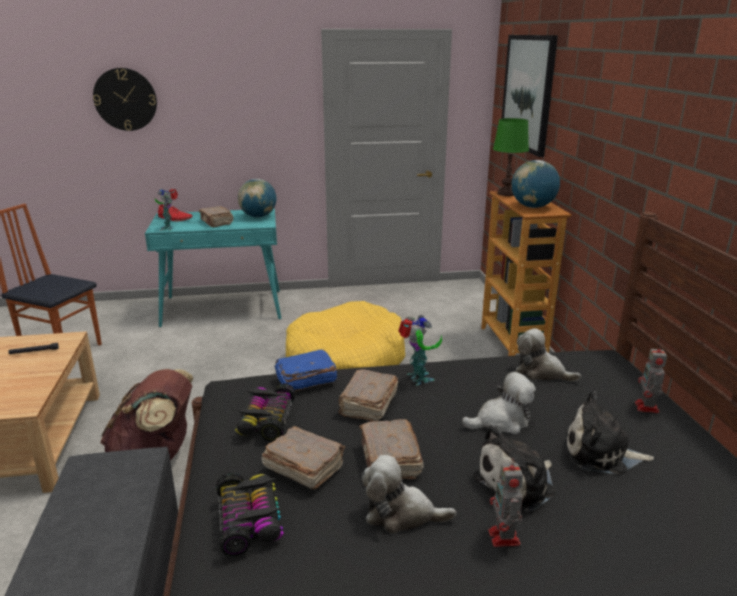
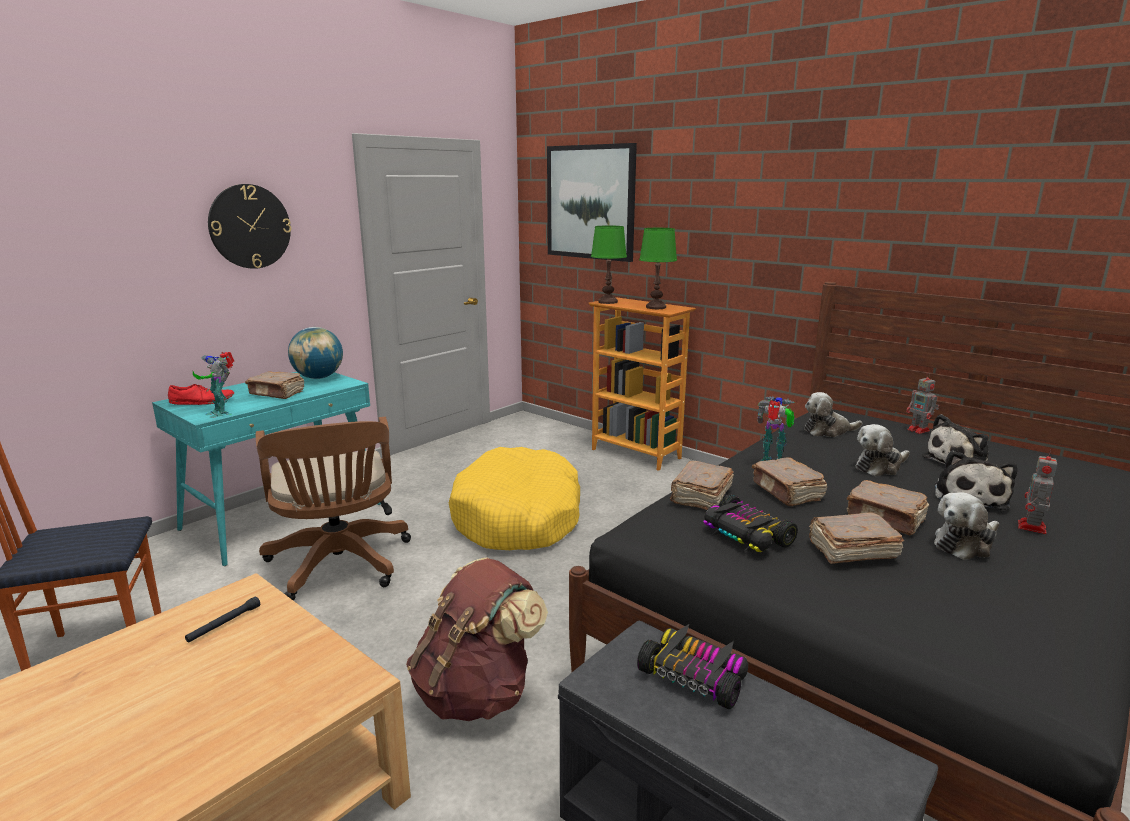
camera: 40 degrees left, 5 degrees down
wall clock [93,68,157,131] -> wall clock moved to [208,184,291,269]
toy car [216,473,284,556] -> toy car moved to [637,624,748,709]
blue book [274,350,337,391] -> brown book [670,461,734,510]
plush toy [462,372,536,434] -> plush toy turned 150 degrees counterclockwise [855,424,910,476]
toy robot [488,458,523,547] -> toy robot turned 75 degrees clockwise [1018,449,1057,534]
globe [511,160,560,208] -> green table lamp [639,228,677,309]
none -> brown office chair [256,417,411,601]

